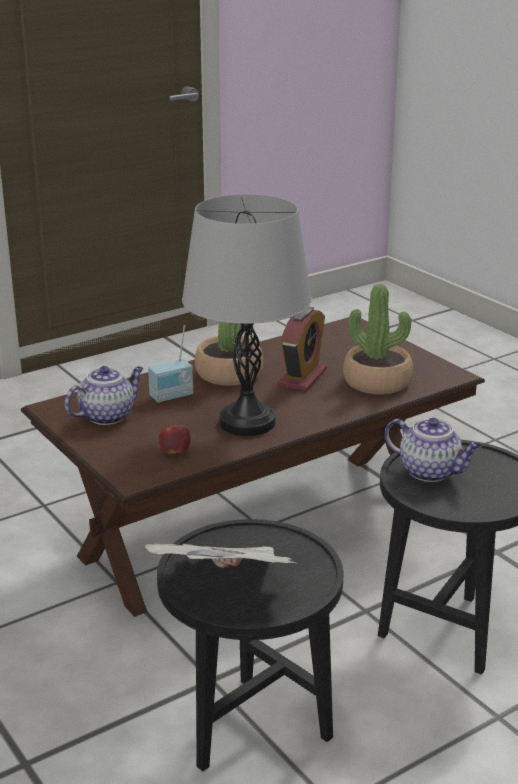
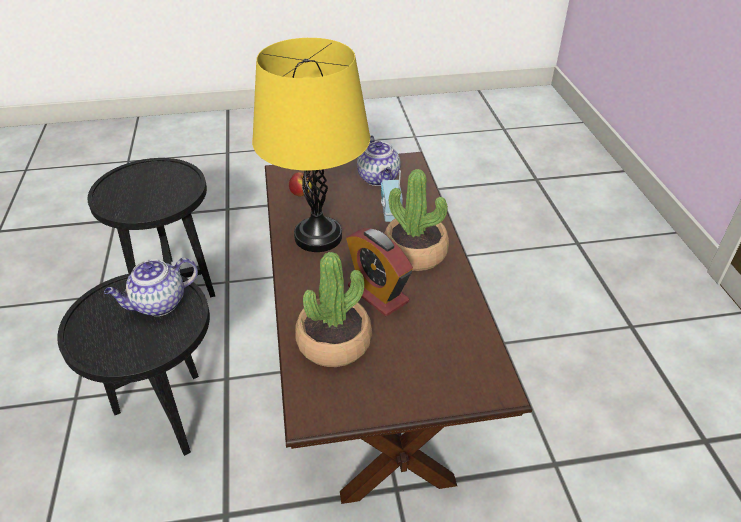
camera: 115 degrees right, 15 degrees up
newspaper [145,544,298,568] -> none
grey table lamp [182,194,312,436] -> yellow table lamp [252,38,370,252]

